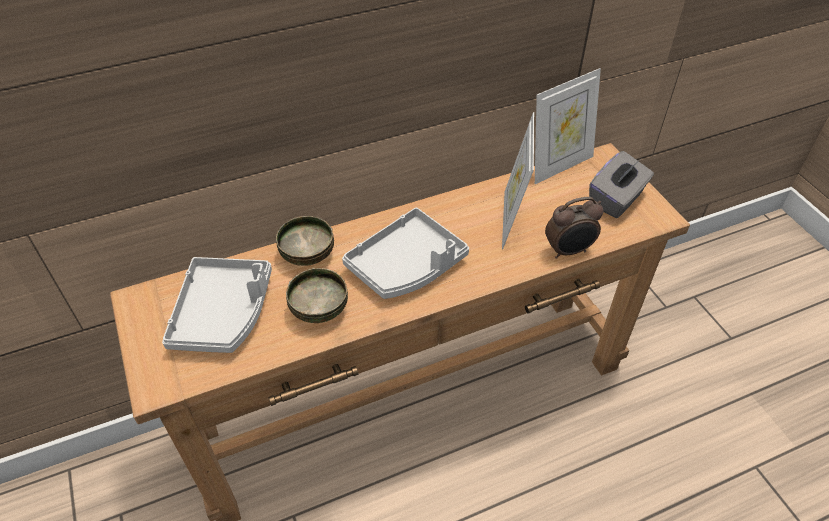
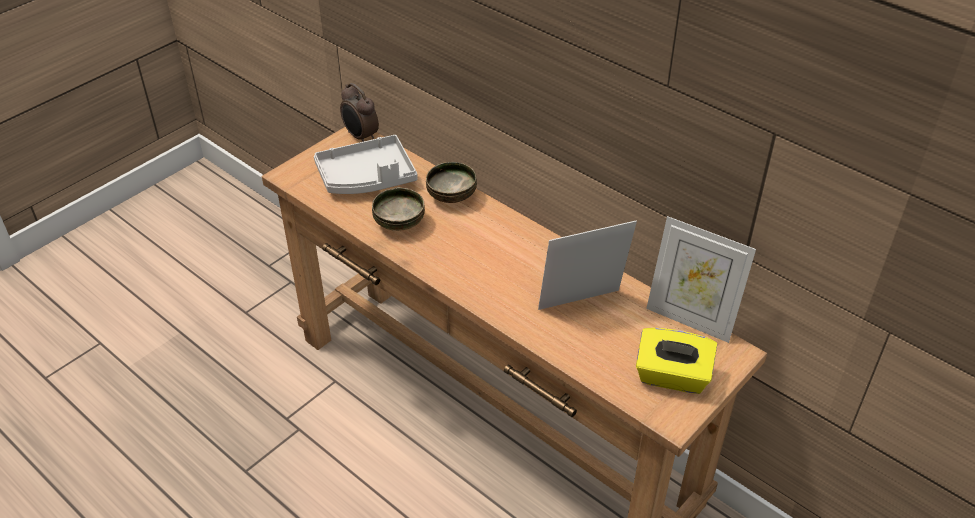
camera: 65 degrees right, 5 degrees down
grey tray [342,208,469,299] -> none
alarm clock [545,197,603,259] -> alarm clock moved to [340,83,379,142]
grey tissue box [589,151,654,218] -> yellow tissue box [636,328,717,394]

